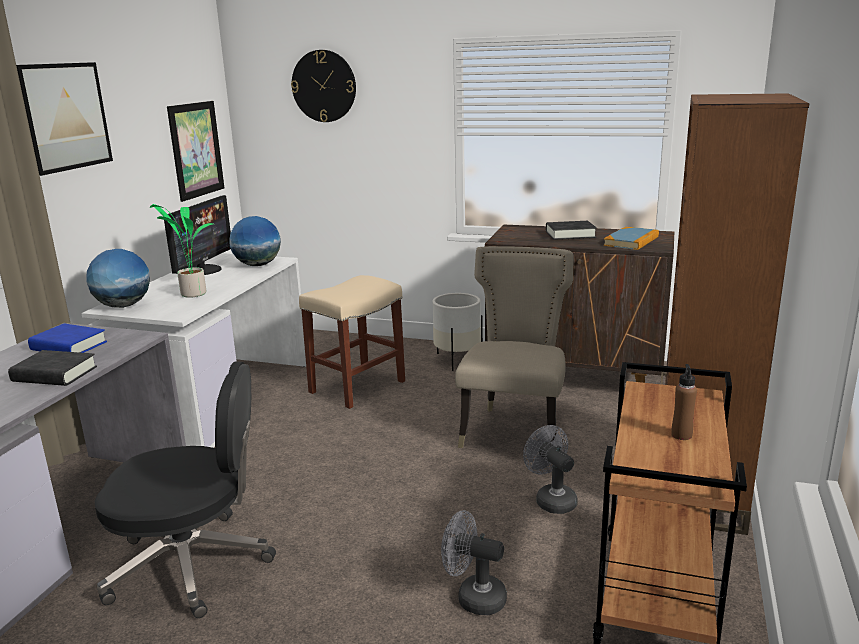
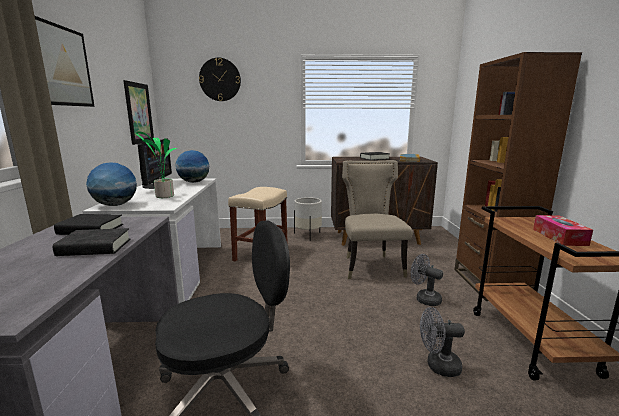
camera: 20 degrees left, 5 degrees down
blue book [28,324,107,353] -> black book [54,214,123,235]
brown bottle [671,364,697,440] -> tissue box [533,215,593,246]

